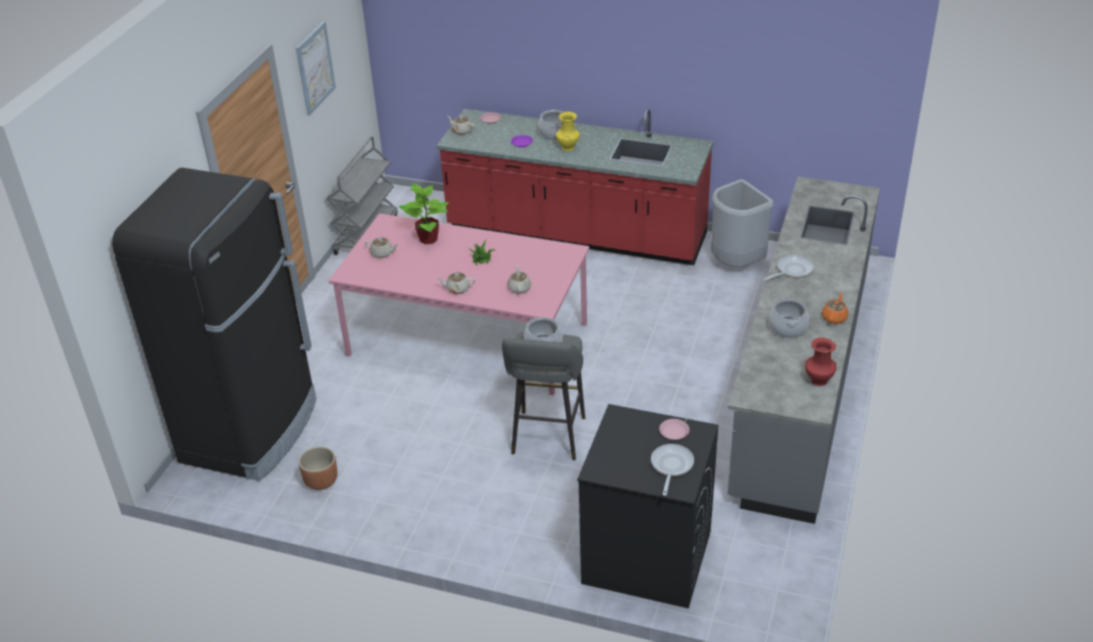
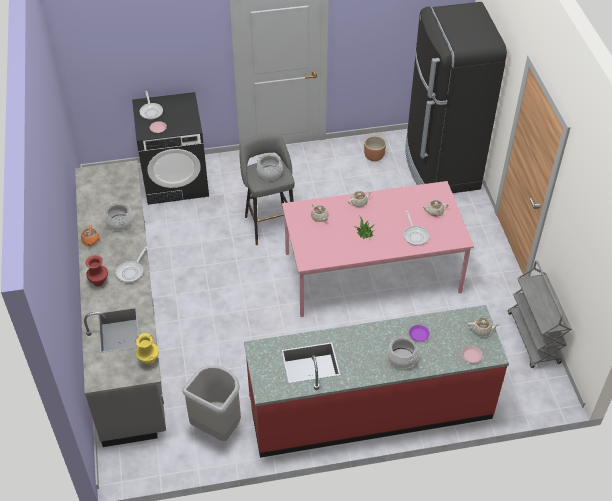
camera: 150 degrees right, 10 degrees up
picture [296,21,336,116] -> none
potted plant [399,184,449,244] -> frying pan [404,211,429,246]
yellow vase [556,111,580,151] -> yellow vase moved to [135,333,159,365]
red vase [805,337,836,386] -> red vase moved to [85,255,108,287]

